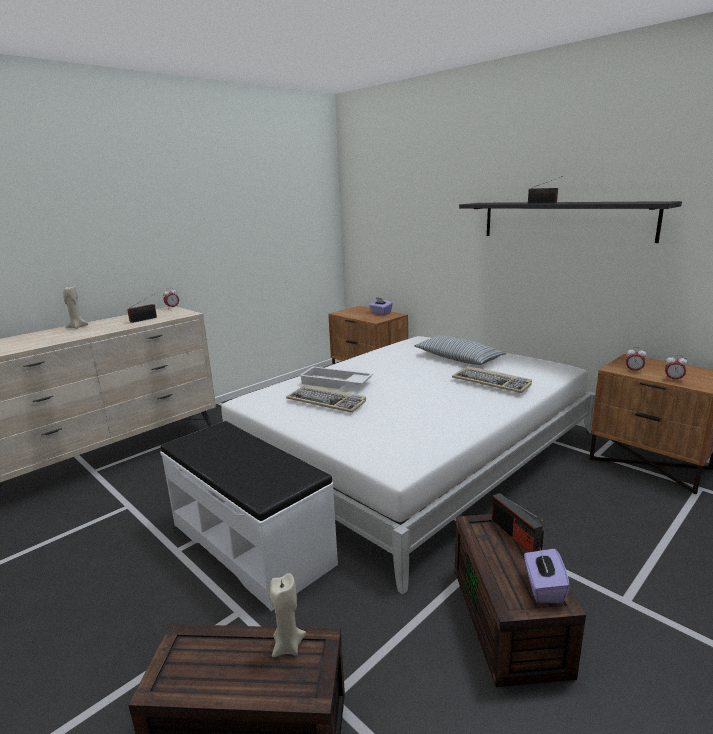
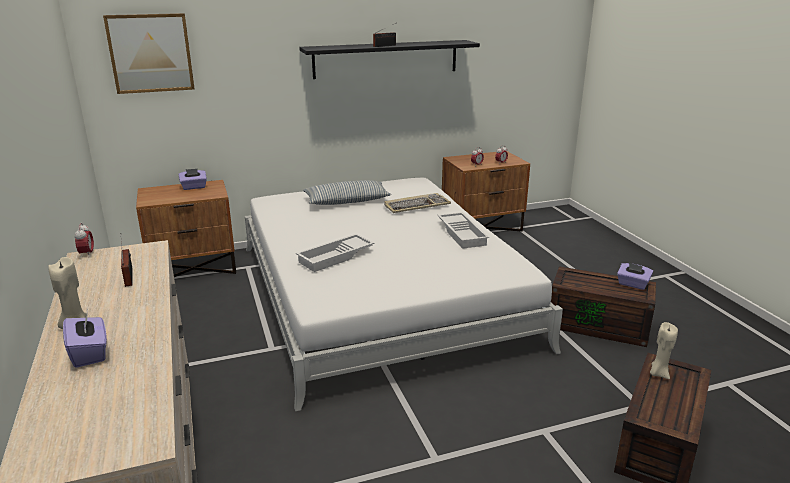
camera: 65 degrees left, 5 degrees up
white bench [160,421,338,611] -> none
keyboard [286,385,366,413] -> none
radio [492,493,544,552] -> none
none -> purple tissue box [63,310,107,368]
none -> picture [103,13,195,94]
none -> white tray [438,212,489,249]

